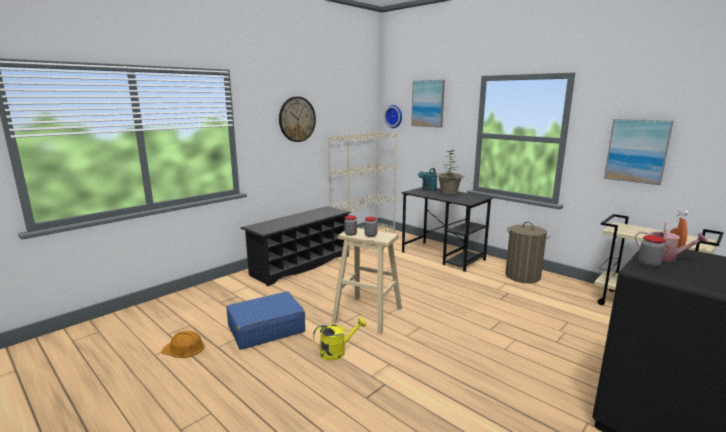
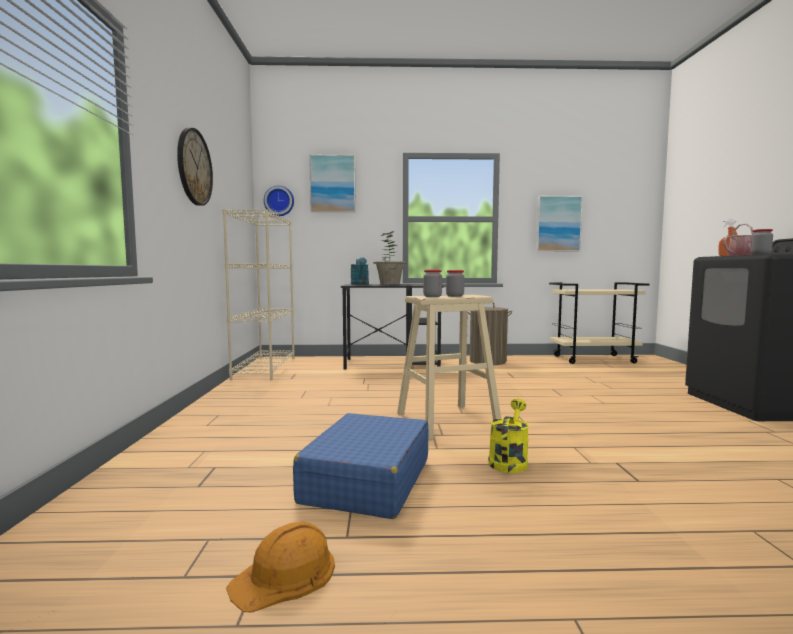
camera: 45 degrees left, 10 degrees down
black shoe rack [240,206,351,286] -> none

